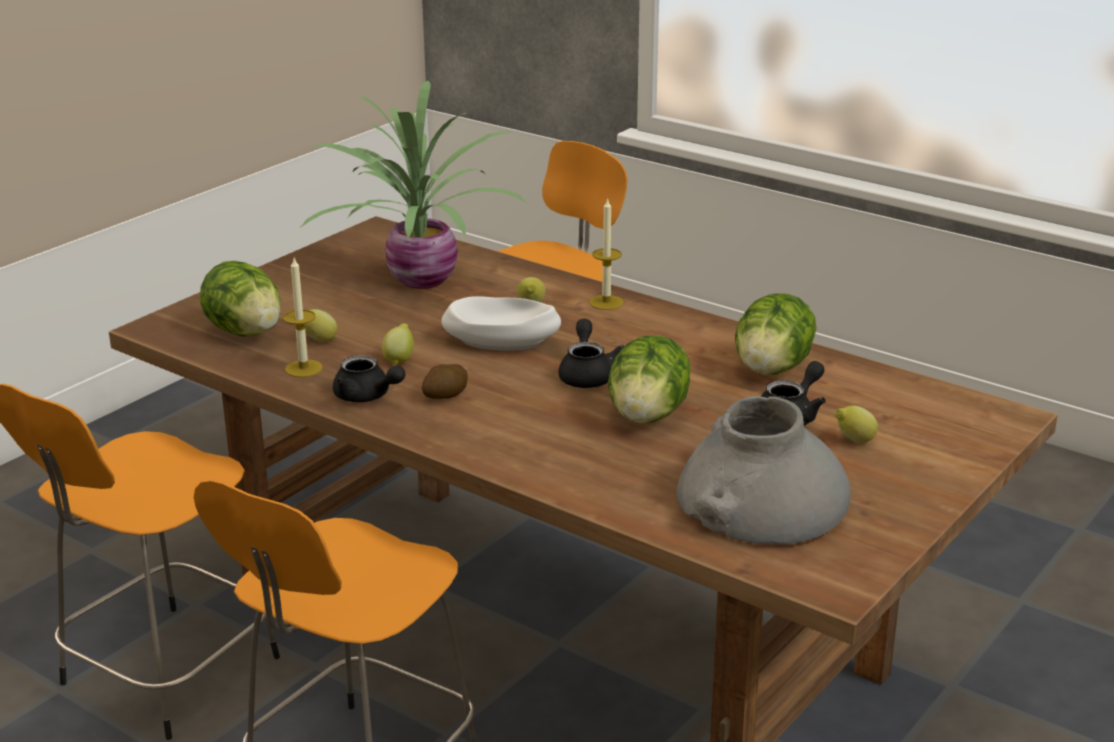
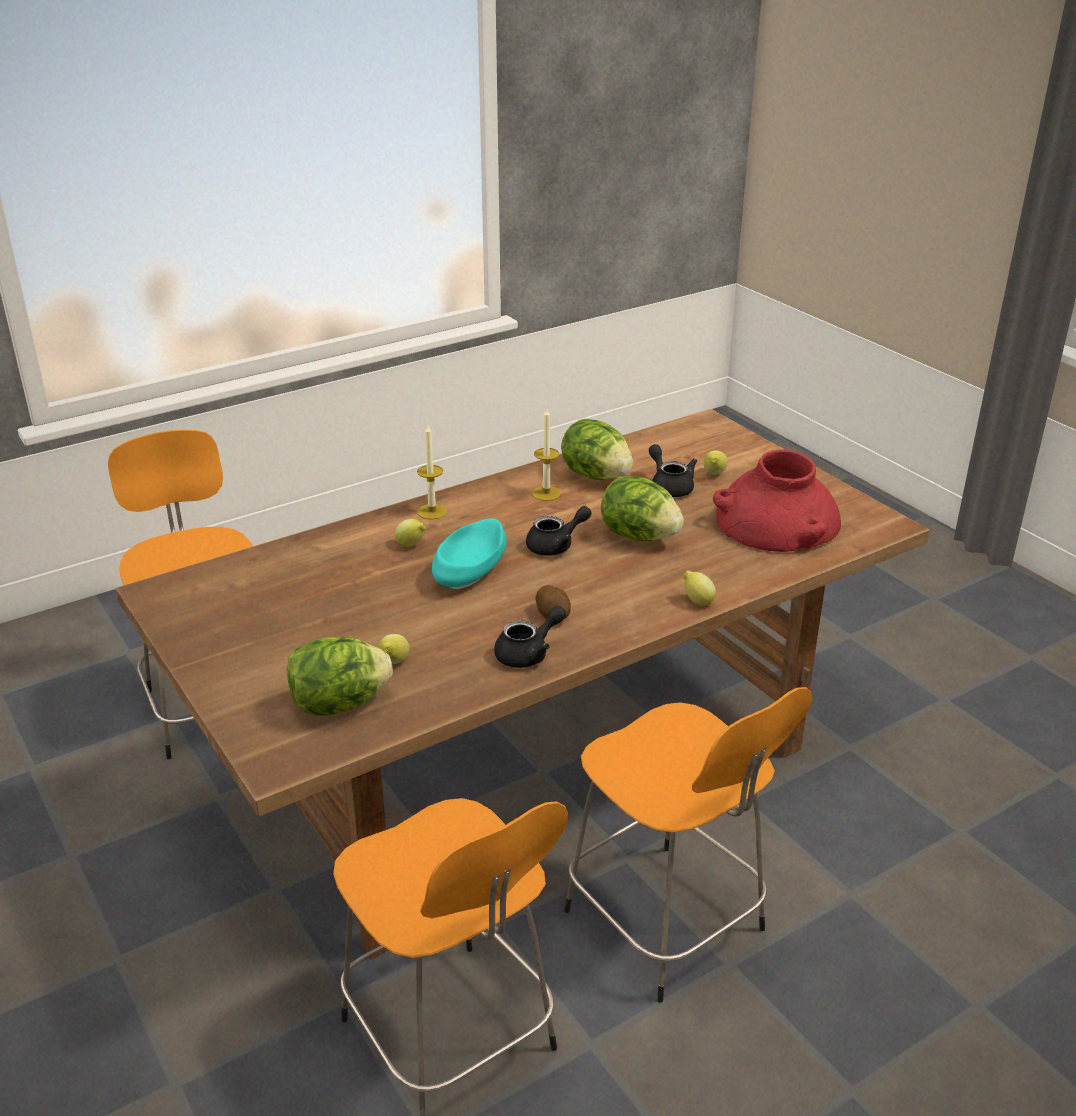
camera: 70 degrees left, 5 degrees up
candle [283,258,323,377] -> candle moved to [532,408,561,501]
potted plant [300,81,526,289] -> none
lemon [382,323,414,365] -> lemon moved to [684,571,716,606]
white bowl [441,296,561,351] -> turquoise bowl [432,518,507,589]
black teapot [558,319,624,388] -> black teapot turned 135 degrees clockwise [526,506,592,556]
grey vase [676,396,851,544] -> red vase [713,449,841,552]

